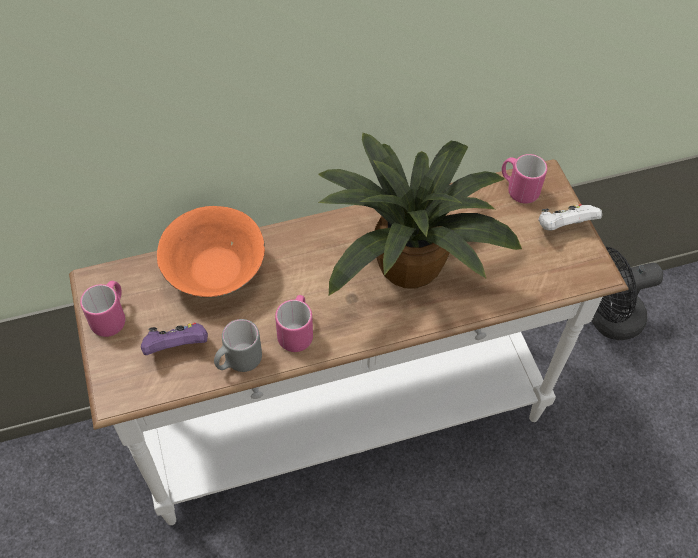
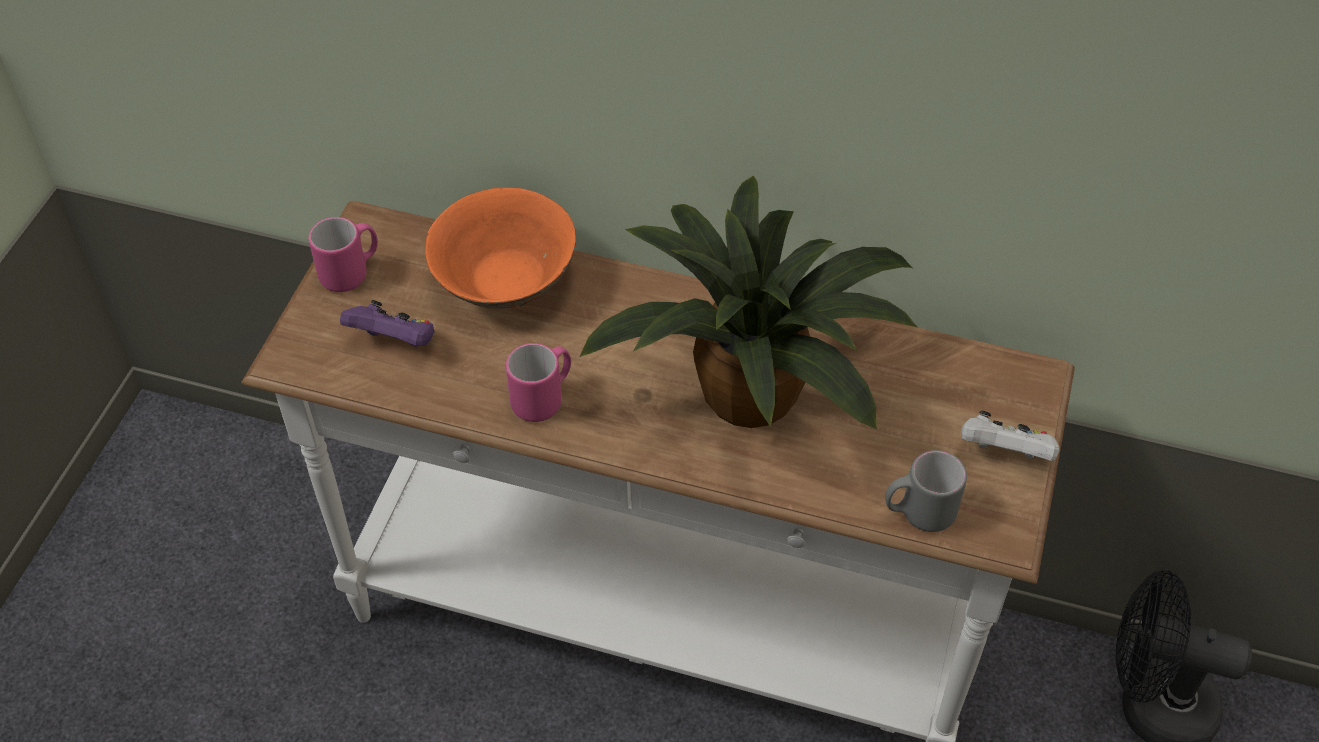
camera: 35 degrees right, 5 degrees down
grey mug [214,319,262,372] -> grey mug moved to [885,450,967,532]
pink mug [502,154,547,204] -> none

